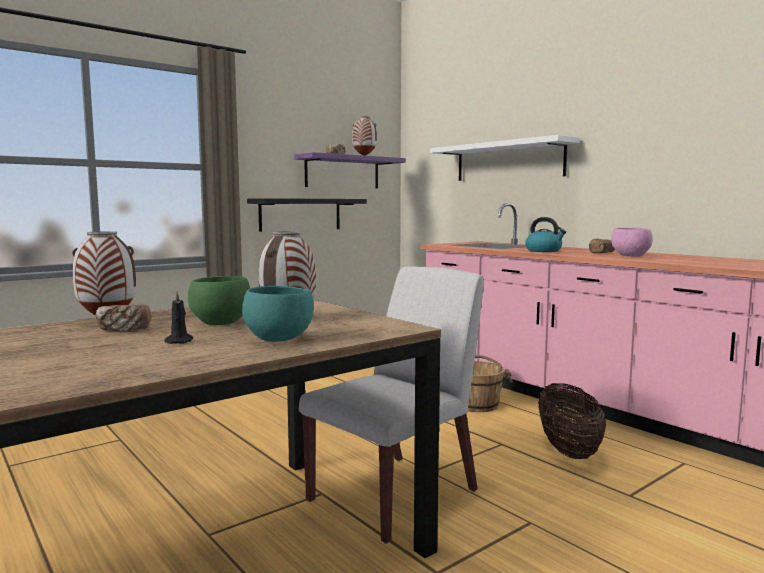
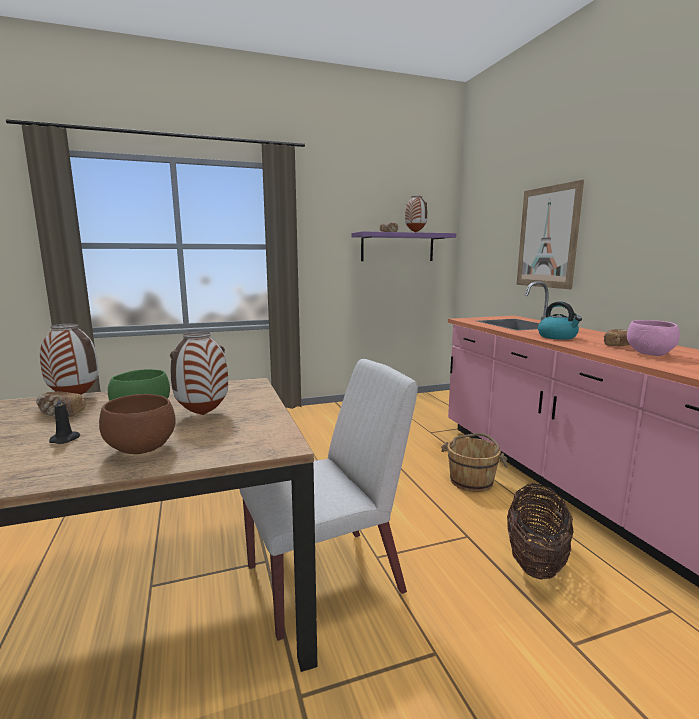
camera: 20 degrees right, 5 degrees up
turquoise bowl [242,286,314,342] -> brown bowl [99,394,176,454]
black shelf [247,198,367,232] -> none
white shelf [430,135,580,181] -> picture [516,180,584,289]

